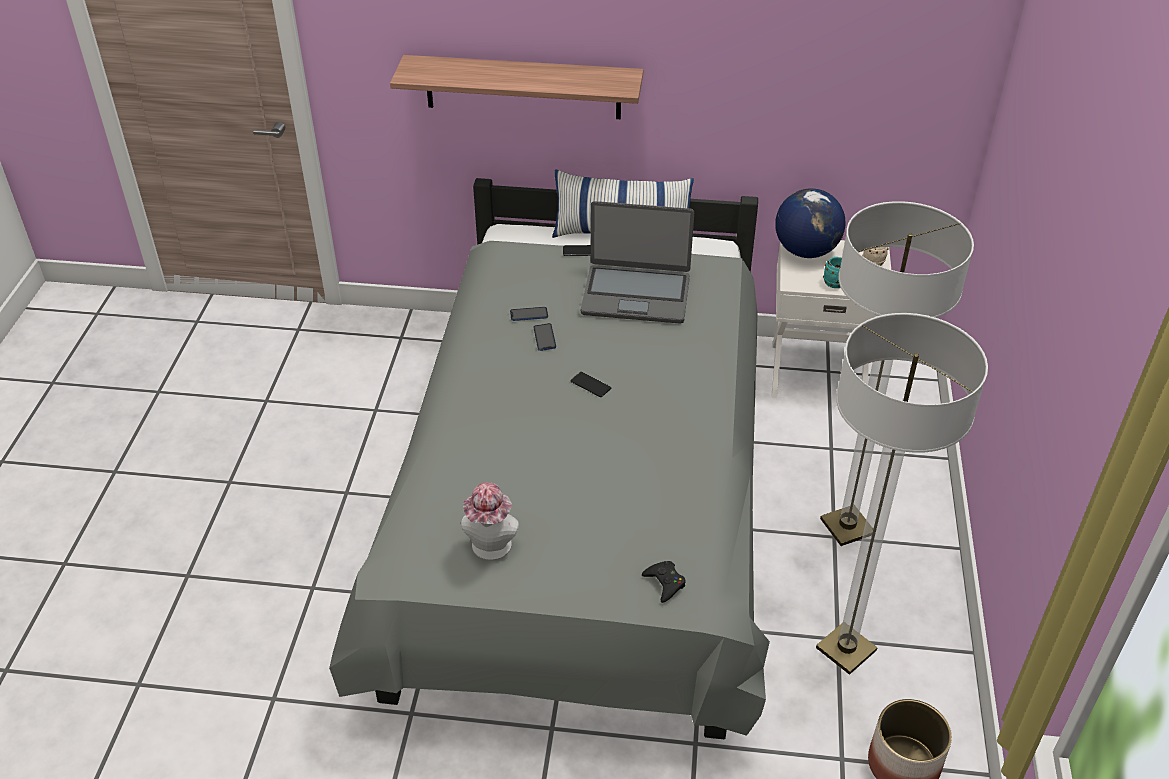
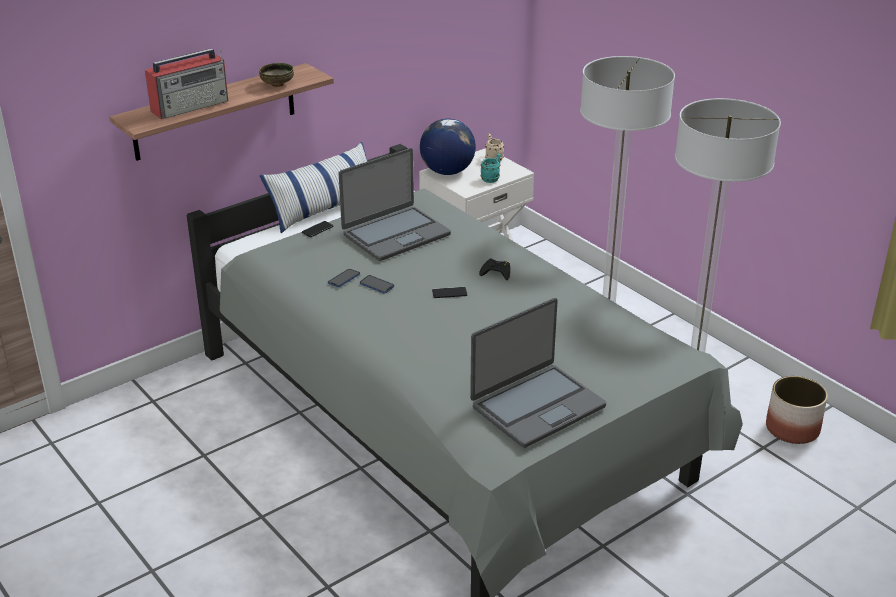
camera: 45 degrees left, 10 degrees down
hat [461,482,519,560] -> laptop [470,298,606,448]
black game controller [642,561,685,603] -> black game controller moved to [479,259,510,280]
none -> radio [145,48,228,119]
none -> bowl [259,63,294,87]

